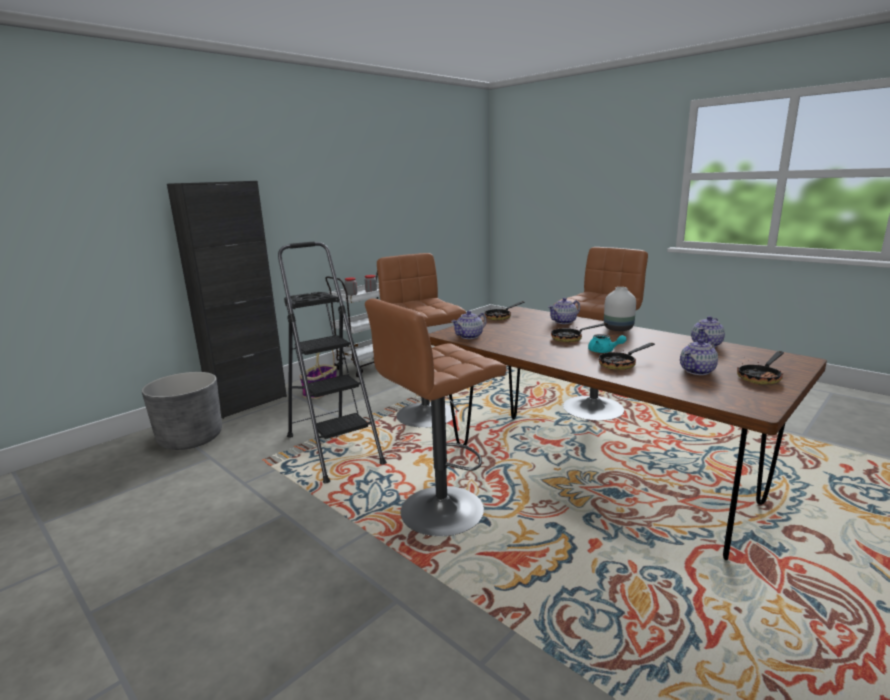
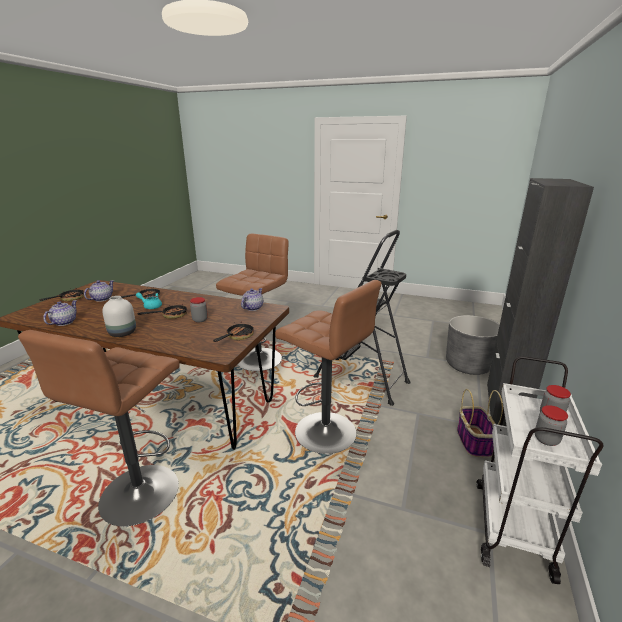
camera: 155 degrees right, 5 degrees up
teapot [548,298,580,324] -> none
none -> jar [190,297,208,323]

